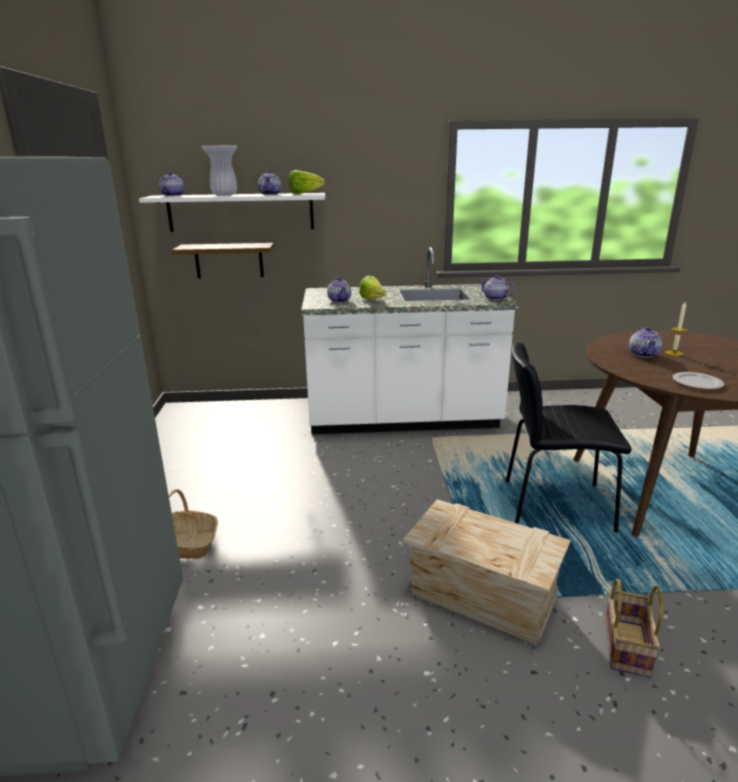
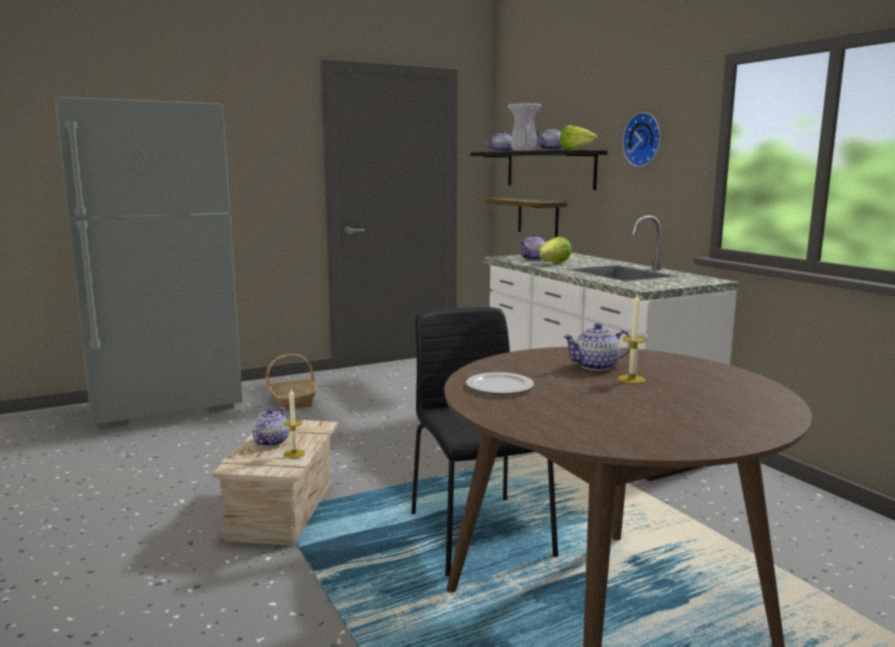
camera: 65 degrees right, 10 degrees down
white shelf [139,193,325,232] -> black shelf [471,150,607,190]
teapot [480,275,515,300] -> teapot moved to [252,408,289,447]
basket [605,578,663,678] -> none
none -> candle [284,389,305,458]
none -> wall clock [622,112,660,167]

